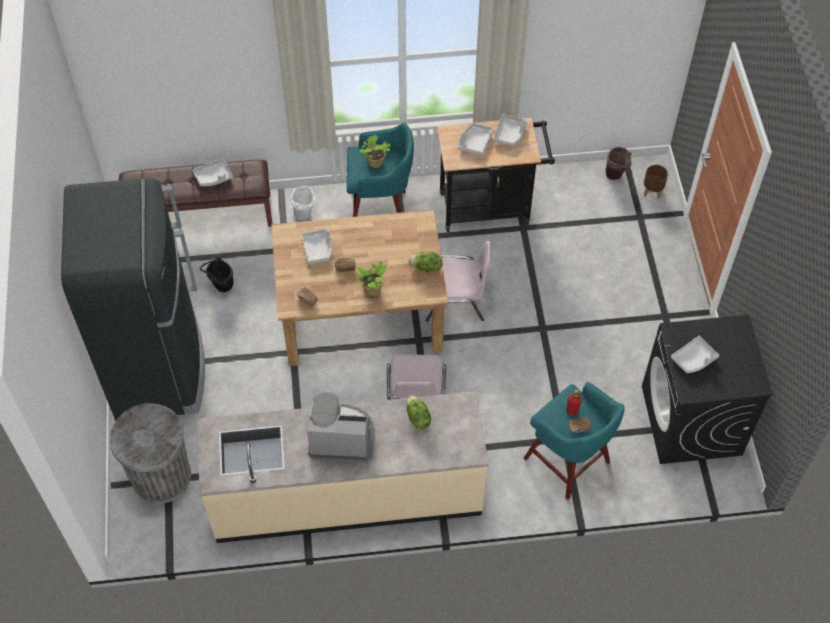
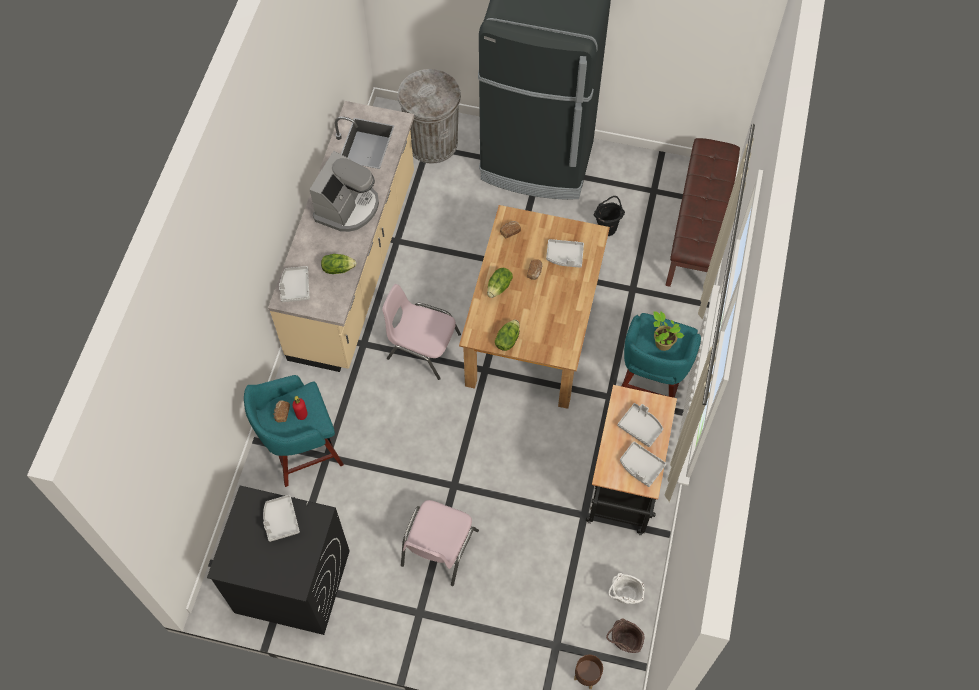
camera: 110 degrees right, 5 degrees up
grey tray [193,158,233,186] -> grey tray moved to [279,266,310,302]
white bucket [291,186,316,220] -> white bucket moved to [609,573,644,604]
potted plant [357,260,387,296] -> lettuce [487,267,513,298]
pink chair [426,241,491,322] -> pink chair moved to [401,500,479,586]

